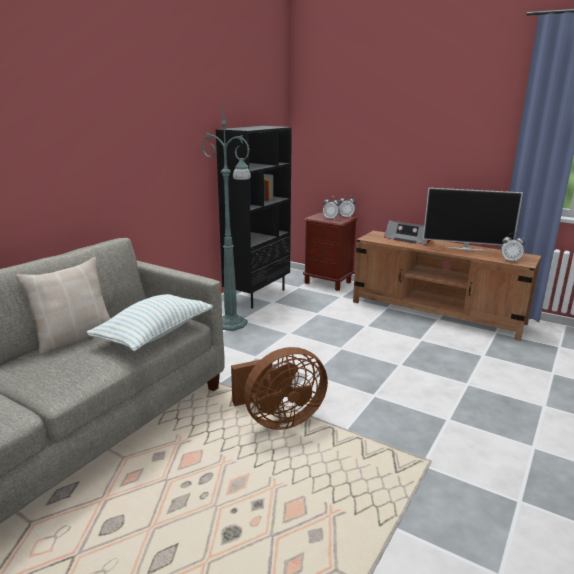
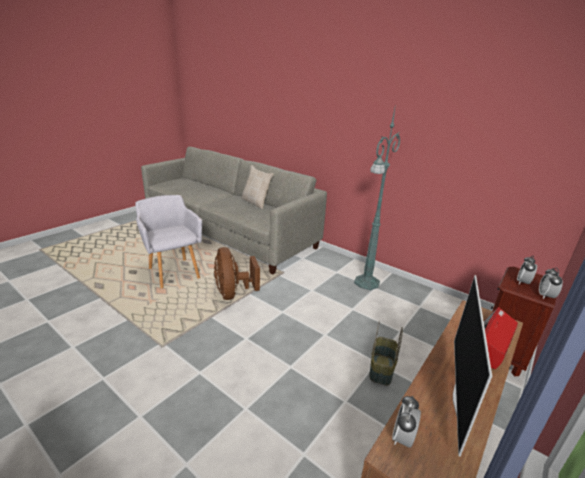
camera: 95 degrees right, 5 degrees up
pillow [87,294,213,351] -> none
black bookcase [216,126,292,308] -> none
none -> grey armchair [135,195,202,289]
none -> basket [369,322,403,386]

